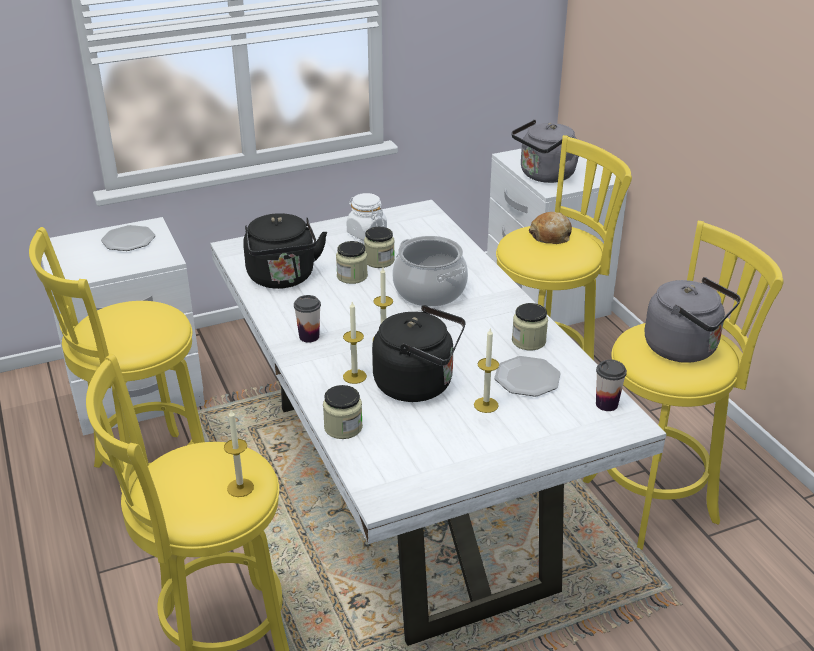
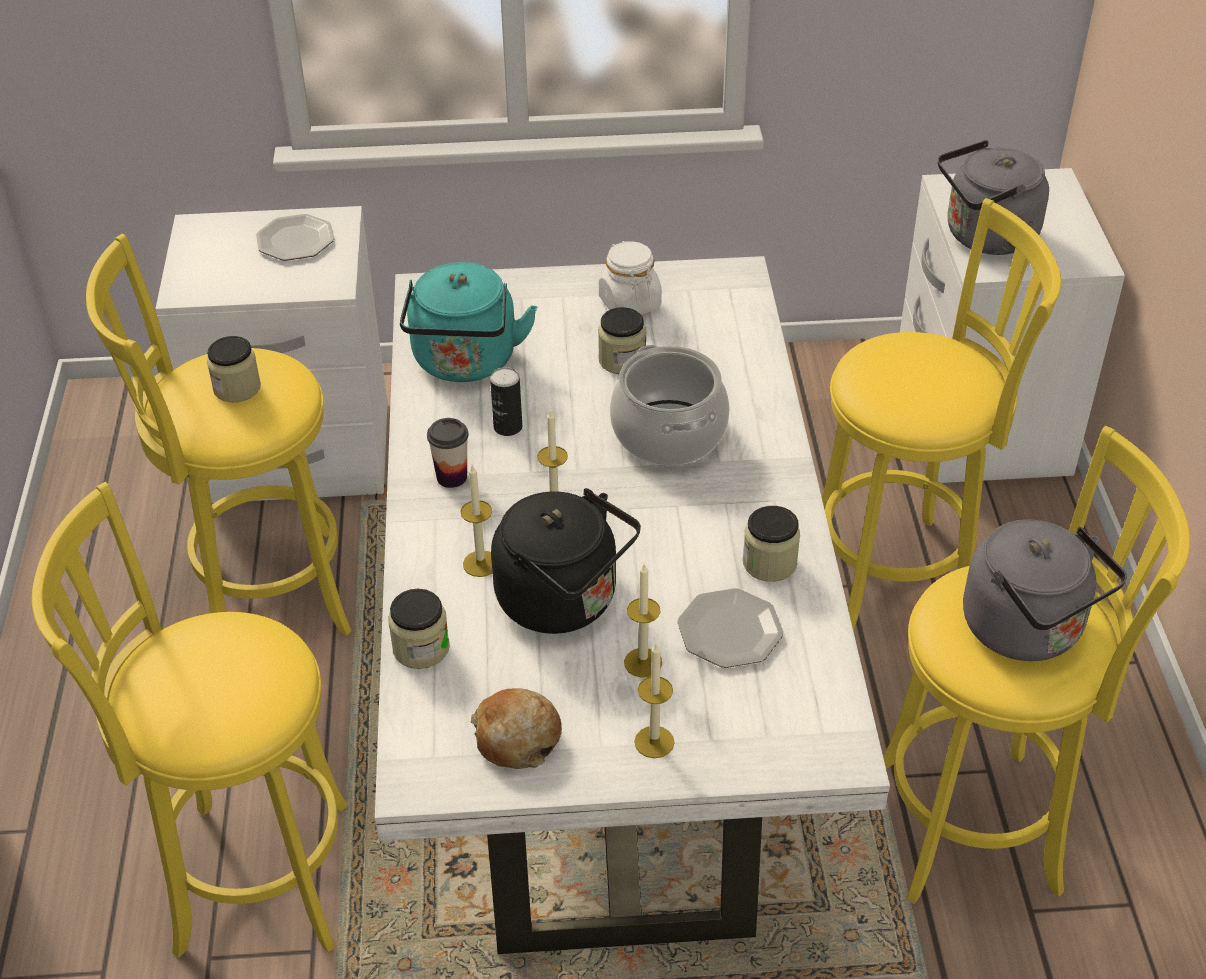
camera: 20 degrees right, 10 degrees up
candle [224,410,254,497] -> candle moved to [634,644,675,758]
black kettle [243,213,327,289] -> turquoise kettle [400,262,537,382]
jar [336,241,368,284] -> jar moved to [207,336,261,402]
bread [529,212,572,244] -> bread moved to [470,688,562,769]
cup [596,359,627,411] -> none
none -> can [490,367,522,436]

